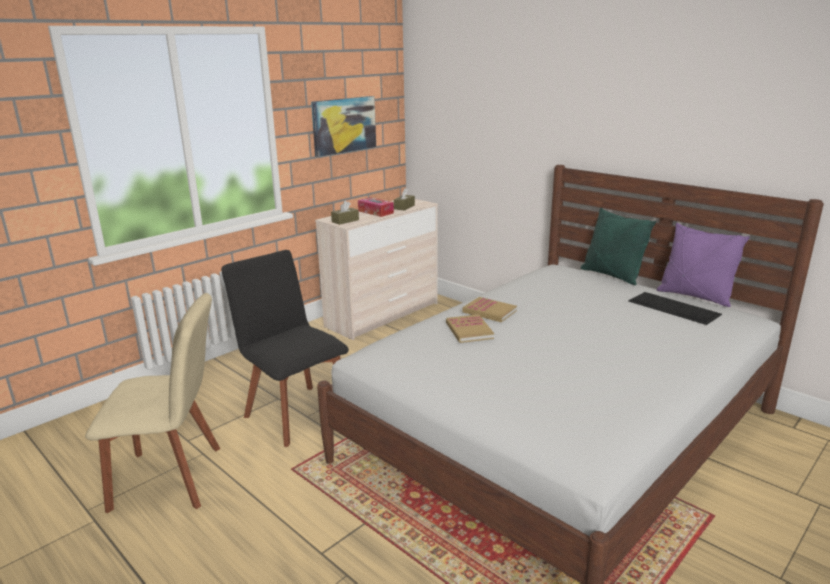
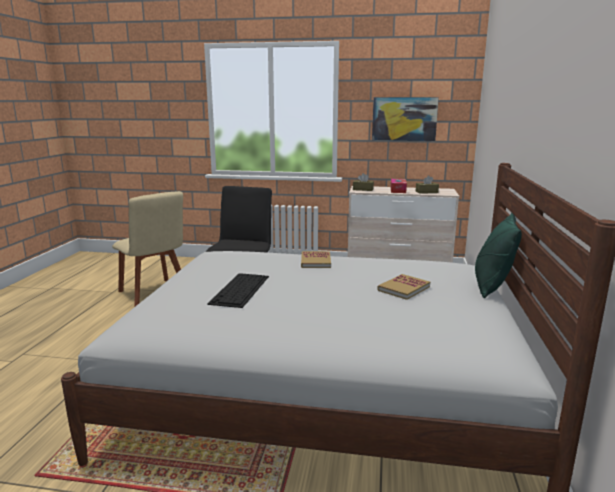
camera: 55 degrees right, 5 degrees down
book [446,314,494,343] -> book moved to [377,274,430,300]
keyboard [628,292,722,325] -> keyboard moved to [207,273,269,308]
purple pillow [657,223,750,307] -> none

